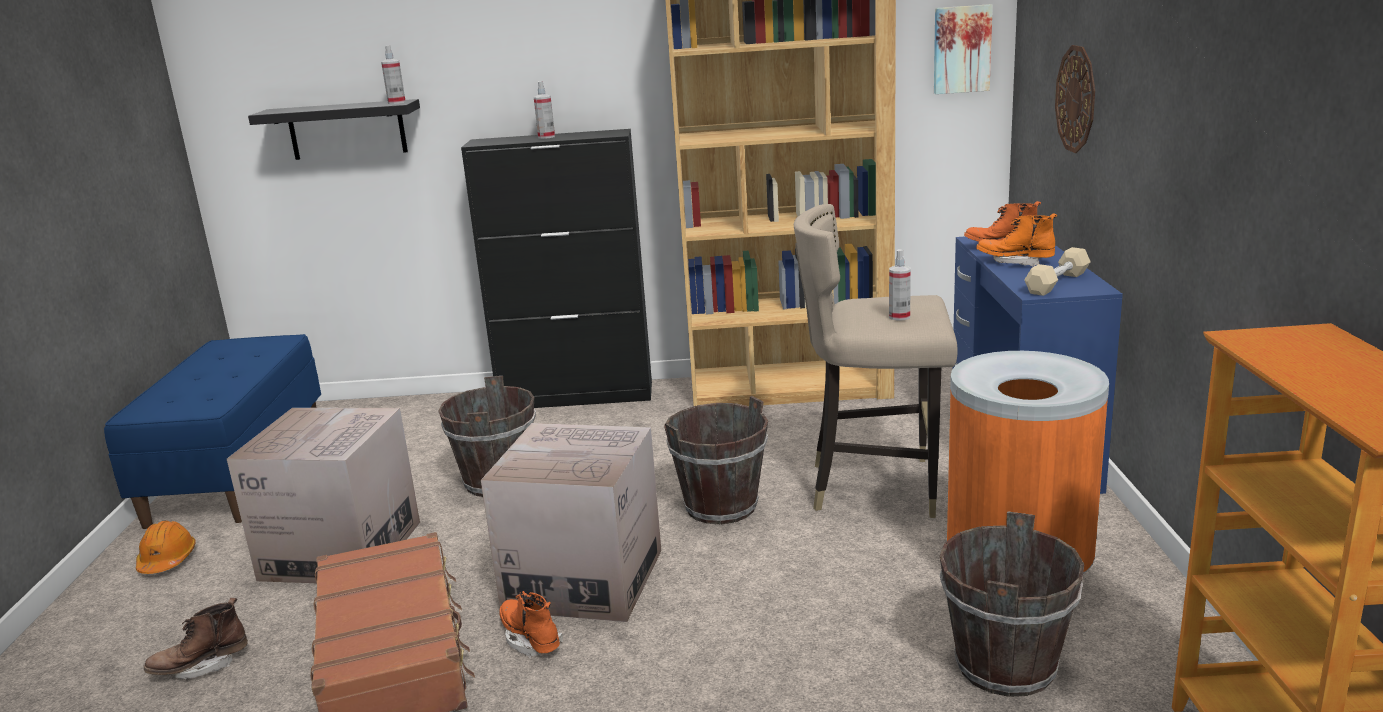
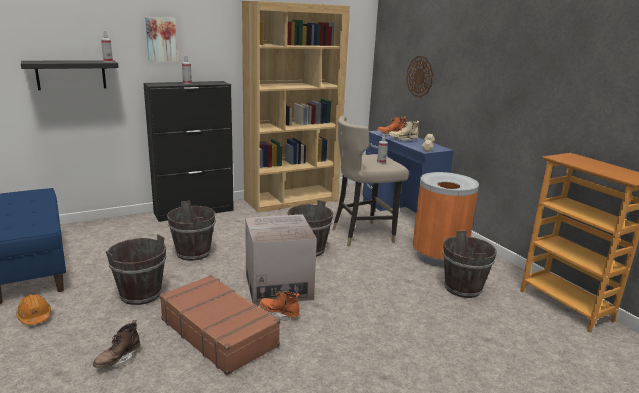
camera: 30 degrees left, 0 degrees up
cardboard box [227,408,420,583] -> brown bucket [106,234,166,305]
picture [934,4,993,94] -> picture moved to [145,17,177,62]
orange boot [976,213,1057,267] -> beige boot [389,121,420,142]

